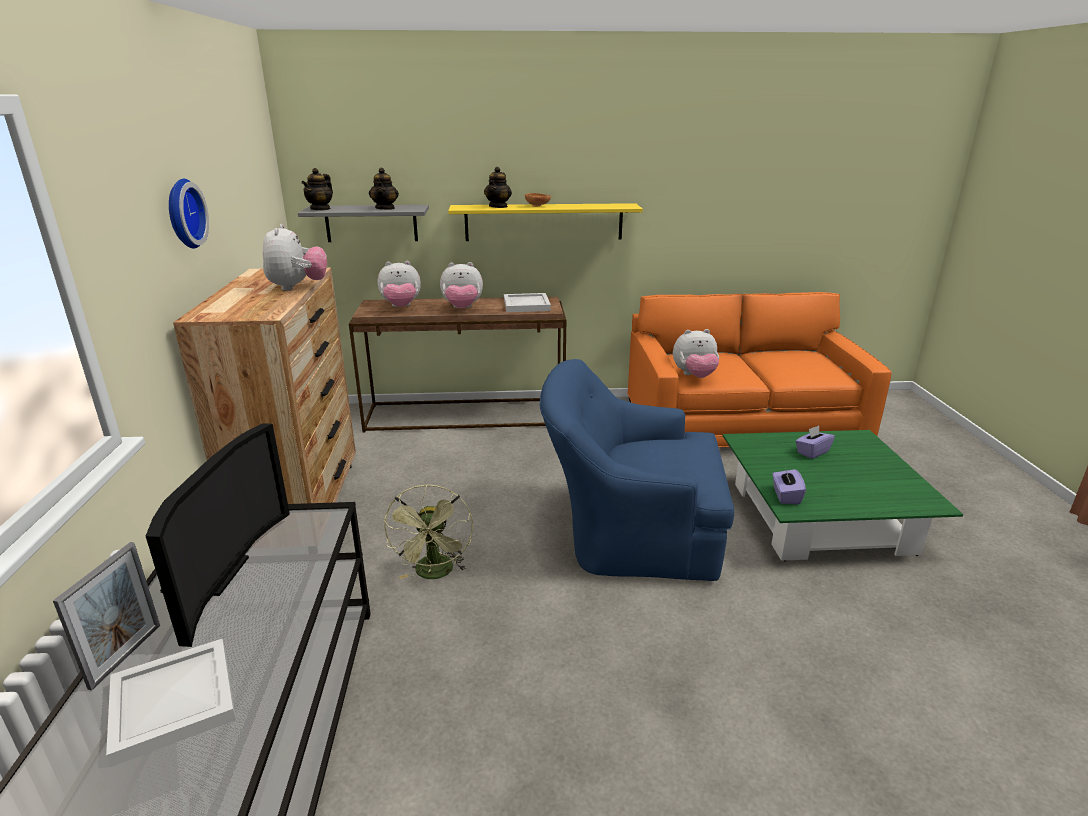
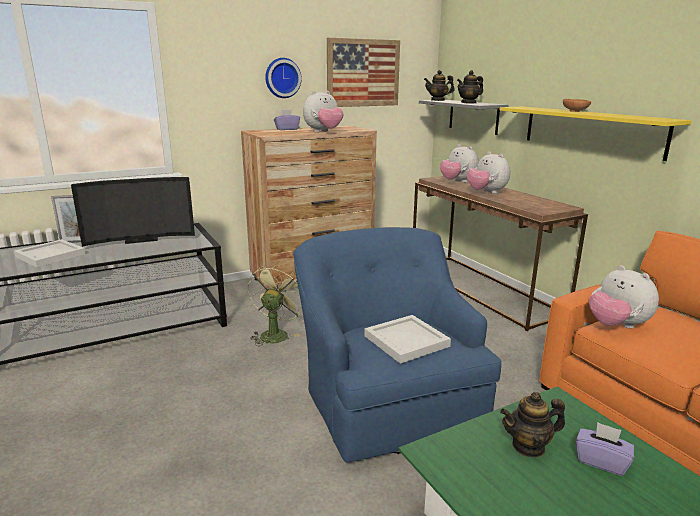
camera: 65 degrees right, 5 degrees down
green fan [384,484,473,579] -> green fan turned 135 degrees clockwise [247,263,302,346]
teapot [484,167,512,208] -> teapot moved to [500,392,565,458]
white tray [504,293,551,312] -> white tray moved to [364,315,451,364]
purple tissue box [772,467,806,505] -> purple tissue box moved to [274,110,300,130]
none -> picture [327,38,400,107]

